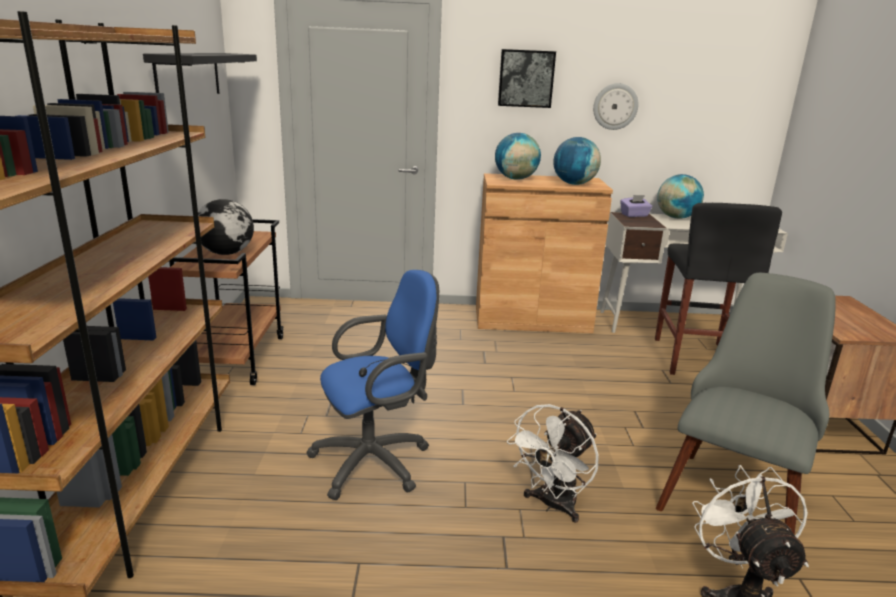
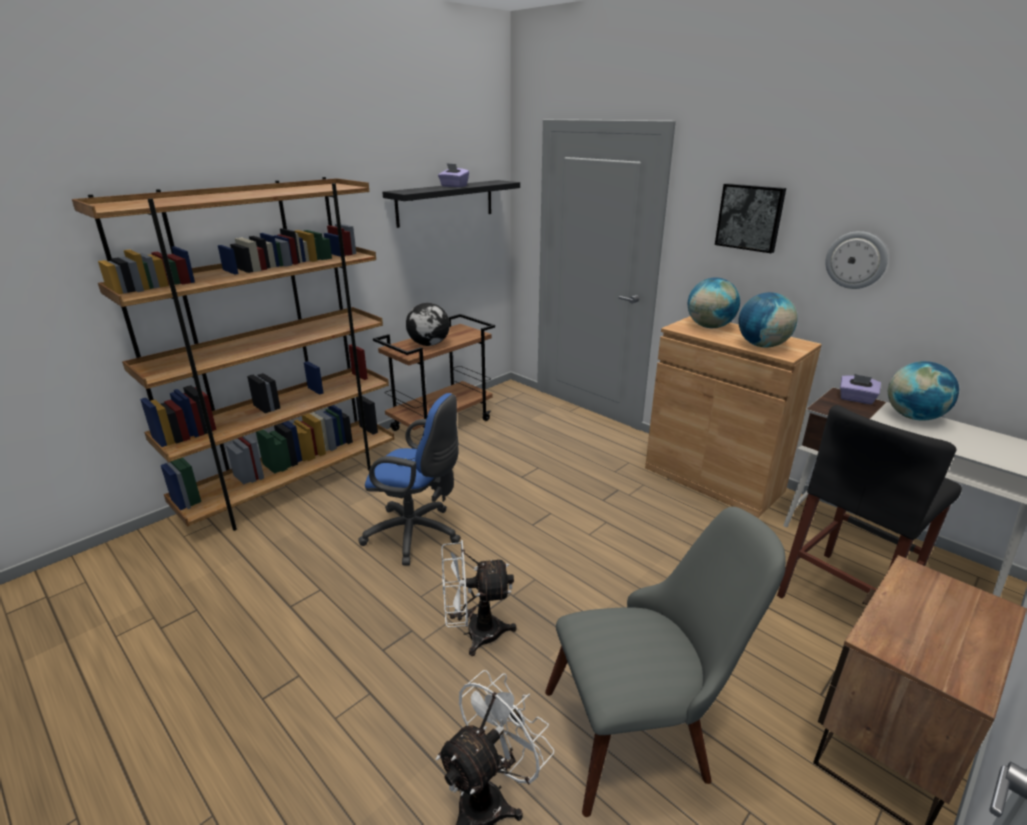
camera: 45 degrees right, 5 degrees up
none -> purple tissue box [438,163,469,187]

